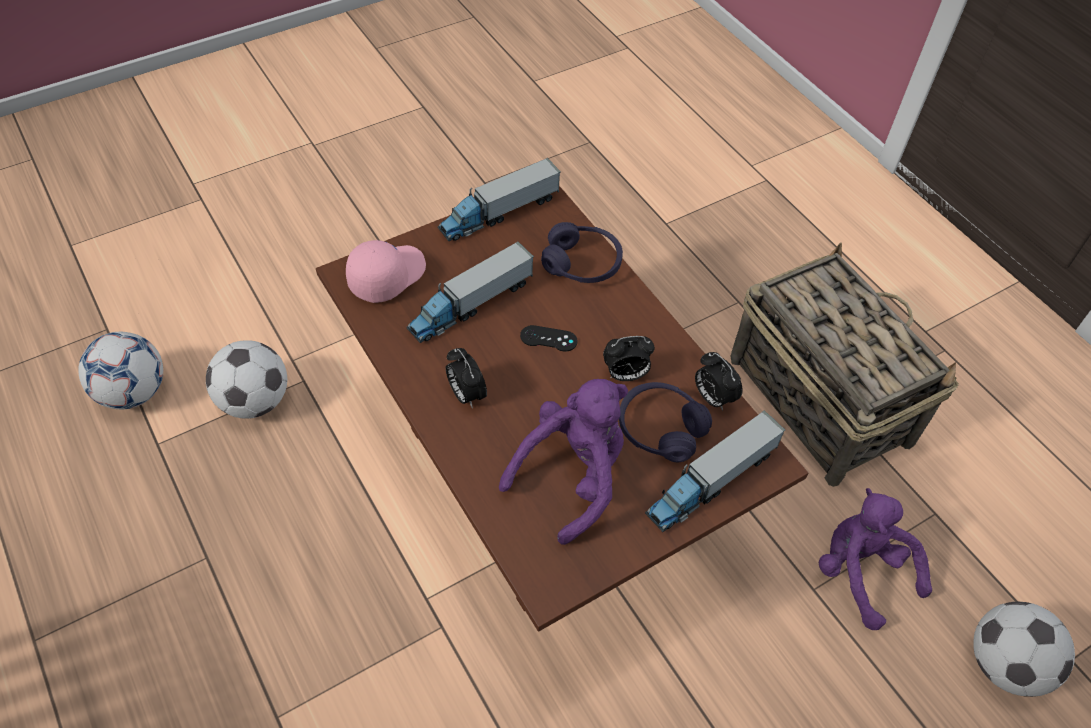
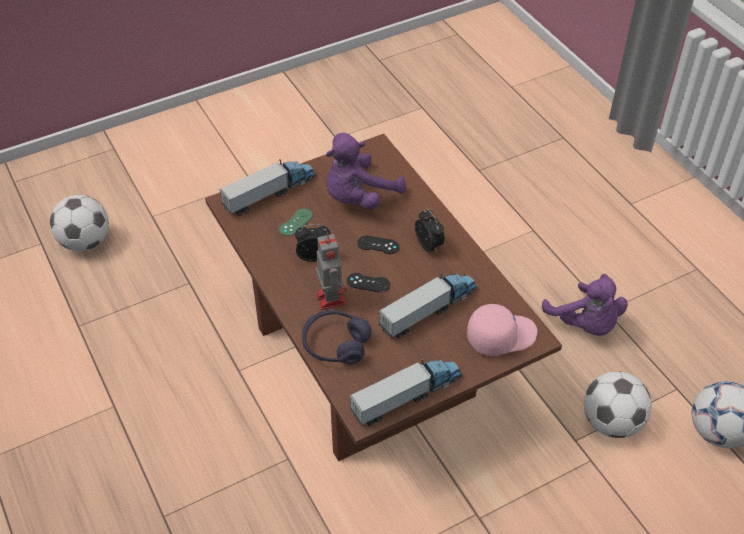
camera: 175 degrees left, 5 degrees down
pink cap [346,240,426,303] -> pink cap turned 150 degrees counterclockwise [467,304,538,356]
purple headphones [619,382,712,462] -> green game controller [279,209,313,236]
alarm clock [695,352,743,411] -> none
basket [731,242,959,487] -> none
purple plush toy [819,488,932,630] -> purple plush toy moved to [542,274,628,336]
none -> toy robot [315,232,347,310]
none -> black game controller [357,236,400,254]

